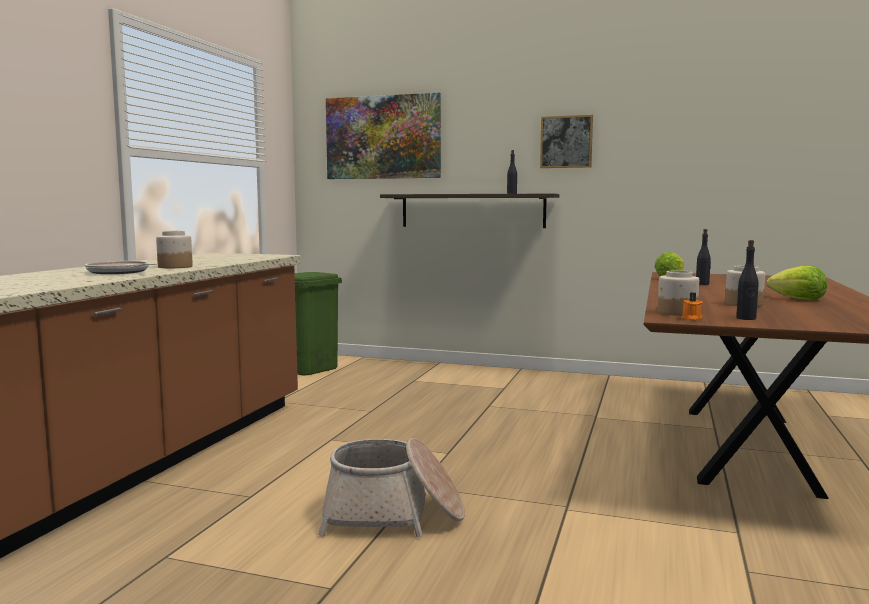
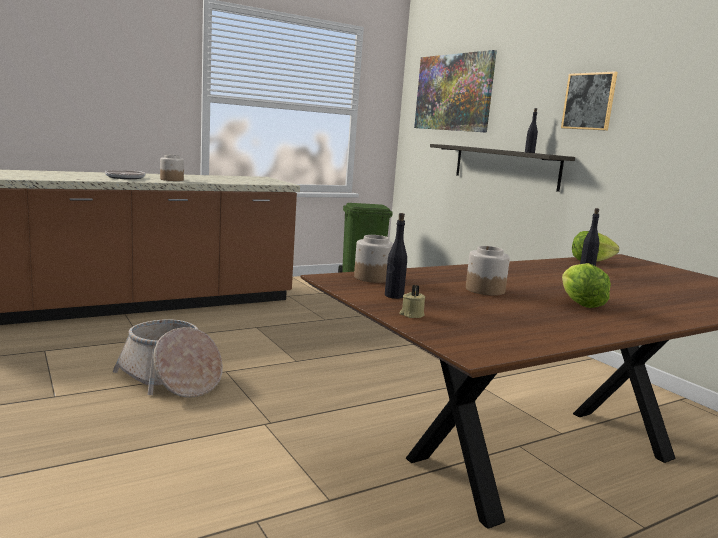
camera: 40 degrees right, 5 degrees up
orange candle [681,293,702,320] -> none
none -> beige candle [399,285,425,318]

